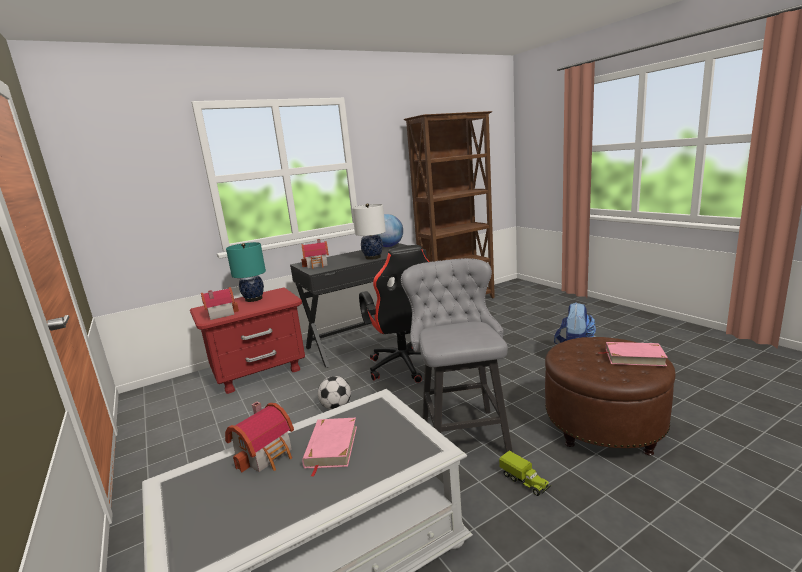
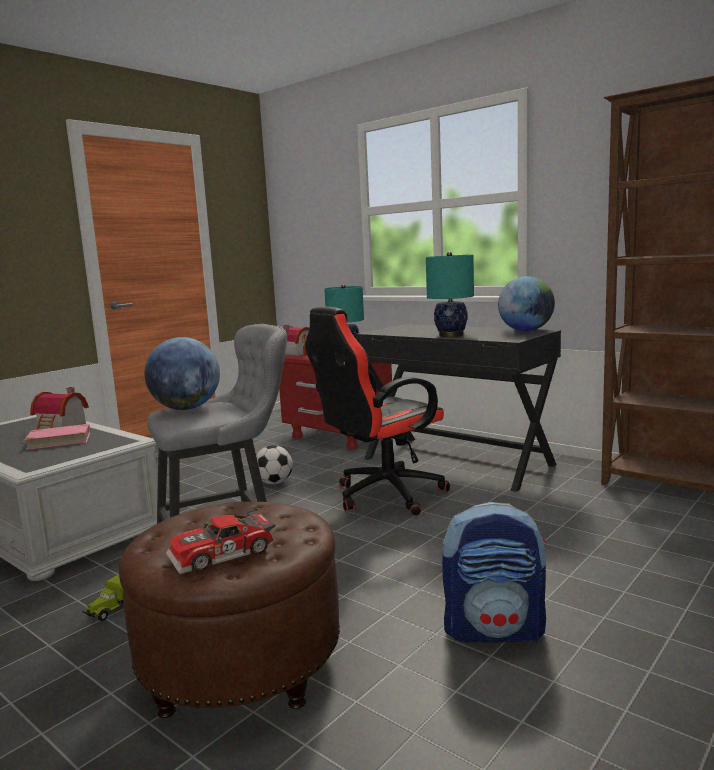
camera: 70 degrees right, 5 degrees down
toy house [301,239,329,269] -> none
white table lamp [352,203,386,260] -> turquoise table lamp [426,252,474,337]
pink book [598,342,668,366] -> toy car [166,509,276,574]
none -> globe [144,337,220,410]

